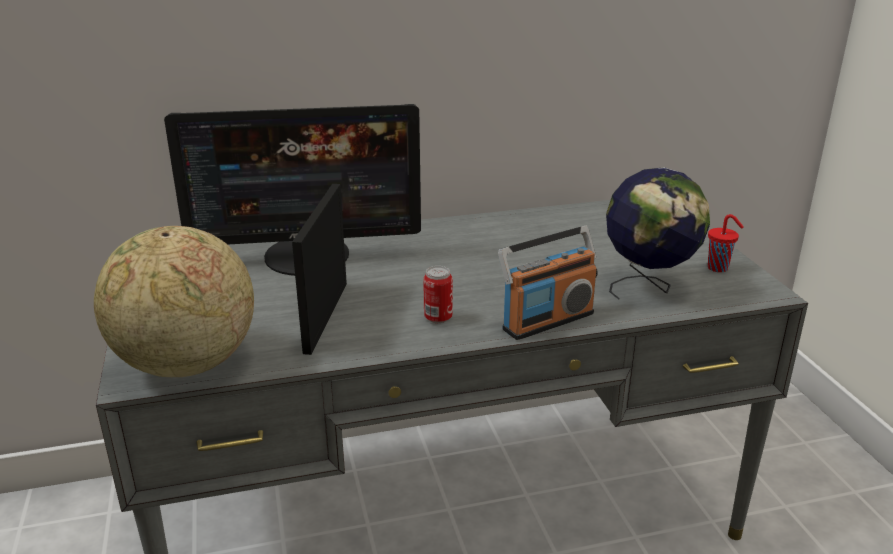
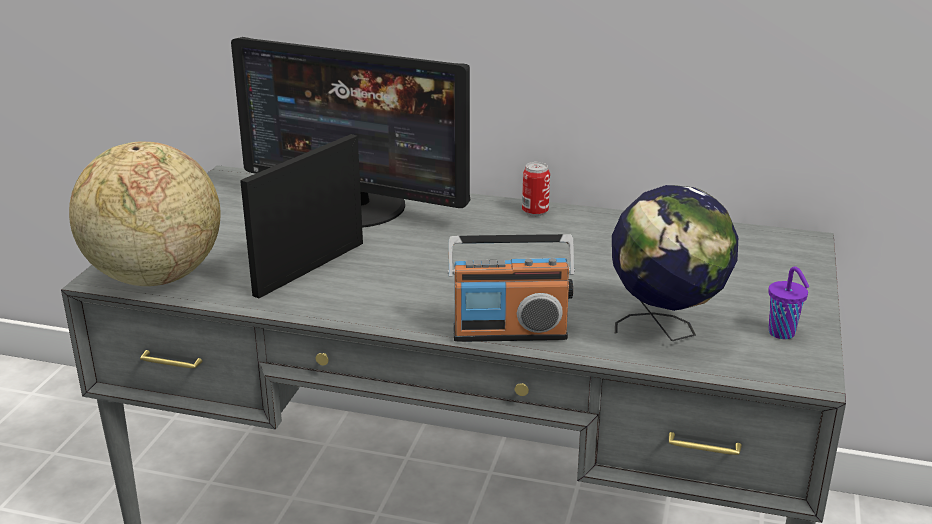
camera: 30 degrees right, 0 degrees up
can [423,266,453,323] -> can moved to [522,162,550,216]
red cup [708,214,744,272] -> purple cup [768,266,809,339]

